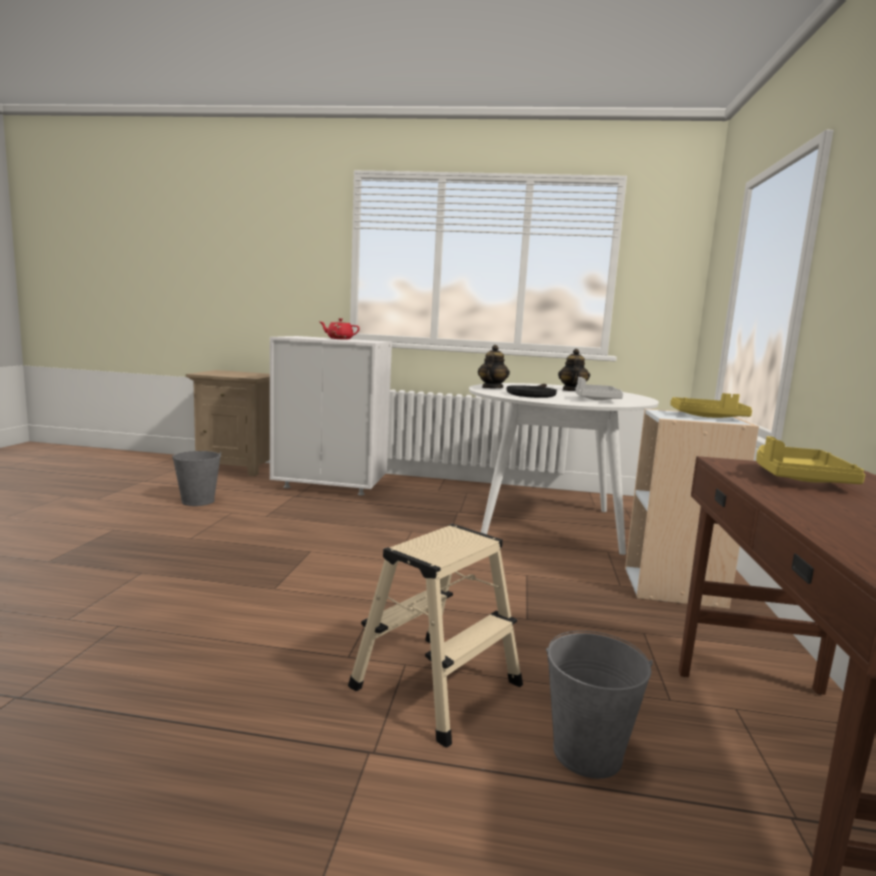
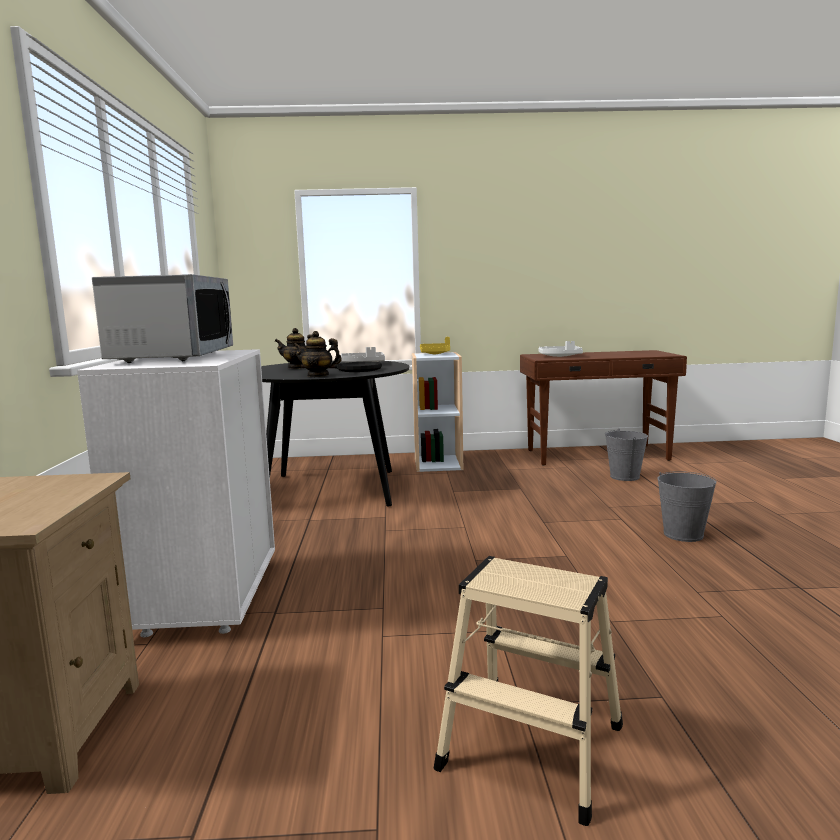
camera: 100 degrees left, 0 degrees up
grey bucket [172,451,221,506] -> grey bucket moved to [657,471,716,542]
red teapot [320,318,360,340] -> microwave [92,274,233,363]
beige step ladder [348,524,523,748] -> beige step ladder moved to [434,556,623,826]
white dining table [469,383,659,555] -> black dining table [261,360,409,507]
yellow tray [756,436,866,484] -> white tray [538,341,583,357]

